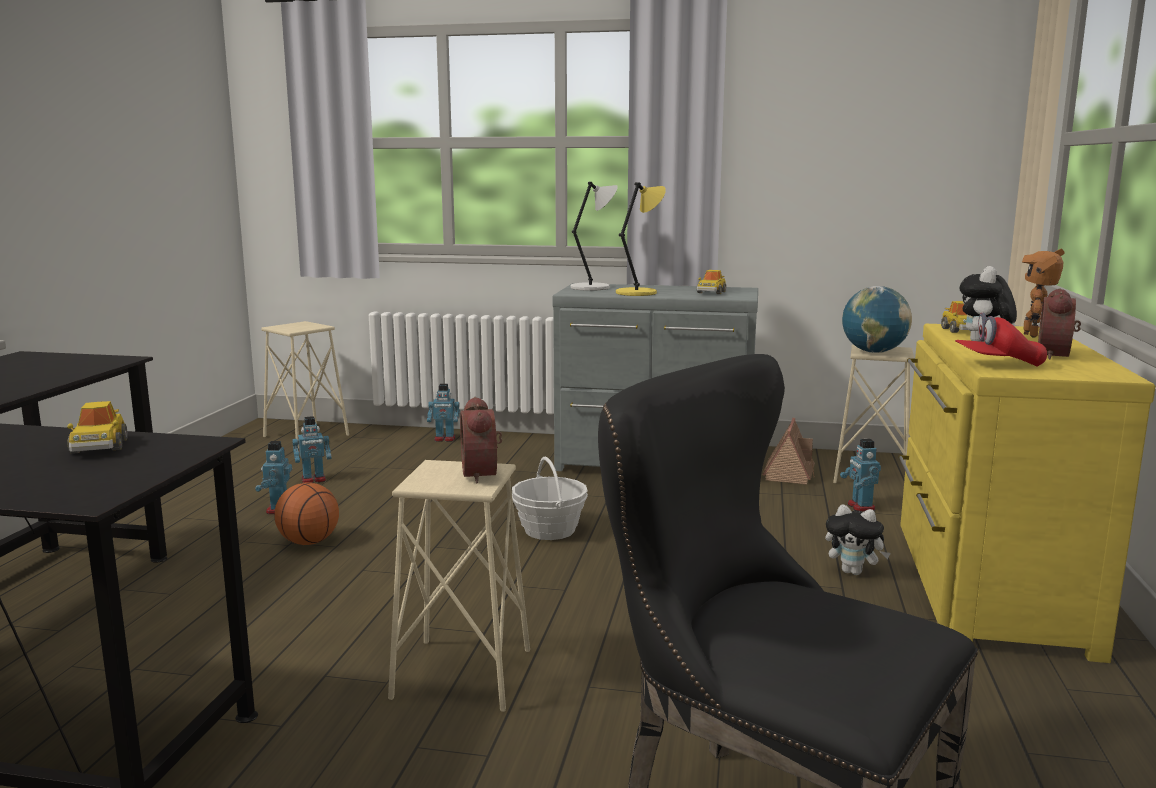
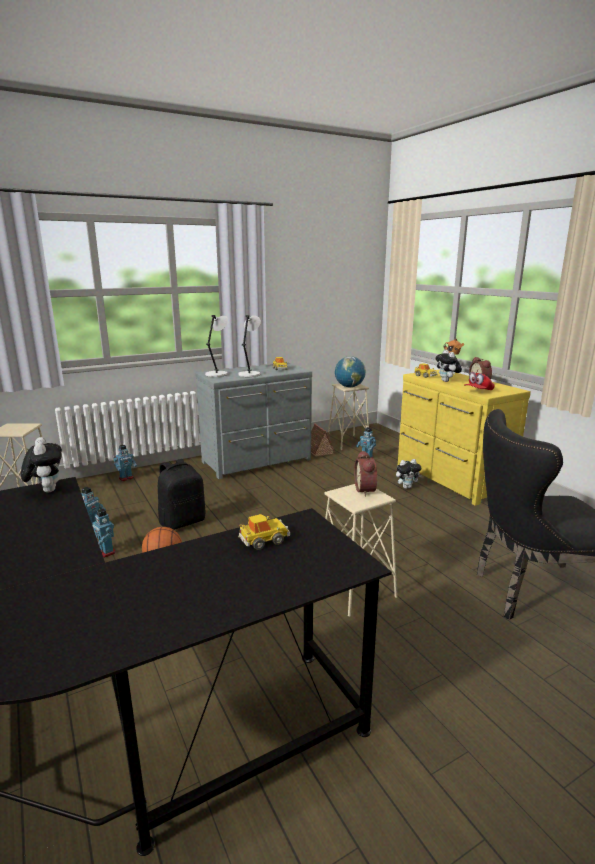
camera: 40 degrees left, 5 degrees up
toy car [67,401,128,454] -> toy car turned 60 degrees counterclockwise [238,514,290,550]
alarm clock [460,397,502,483] -> alarm clock turned 45 degrees clockwise [354,450,377,496]
basket [512,457,588,540] -> none
yellow table lamp [616,182,666,296] -> grey table lamp [238,315,261,377]
none -> plush toy [21,437,62,492]
none -> black backpack [158,459,205,530]

